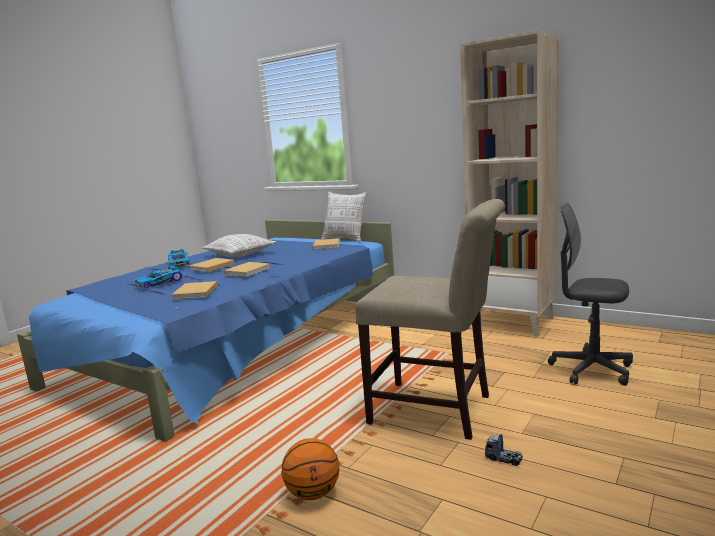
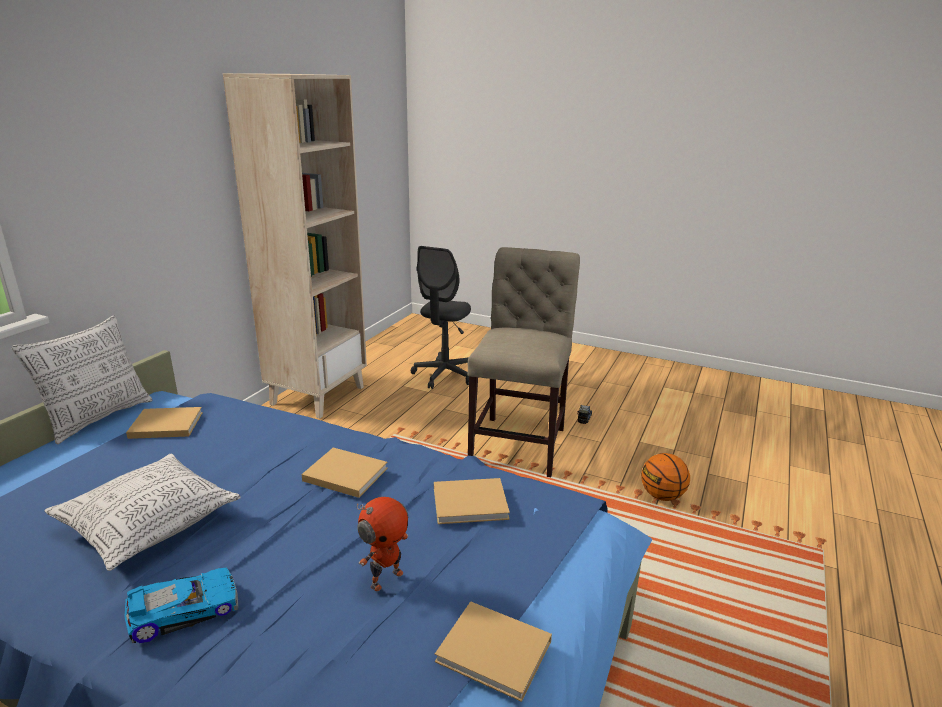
camera: 100 degrees left, 10 degrees up
toy car [135,265,182,289] -> toy robot [357,497,408,591]
beige book [189,258,235,272] -> beige book moved to [435,601,552,702]

